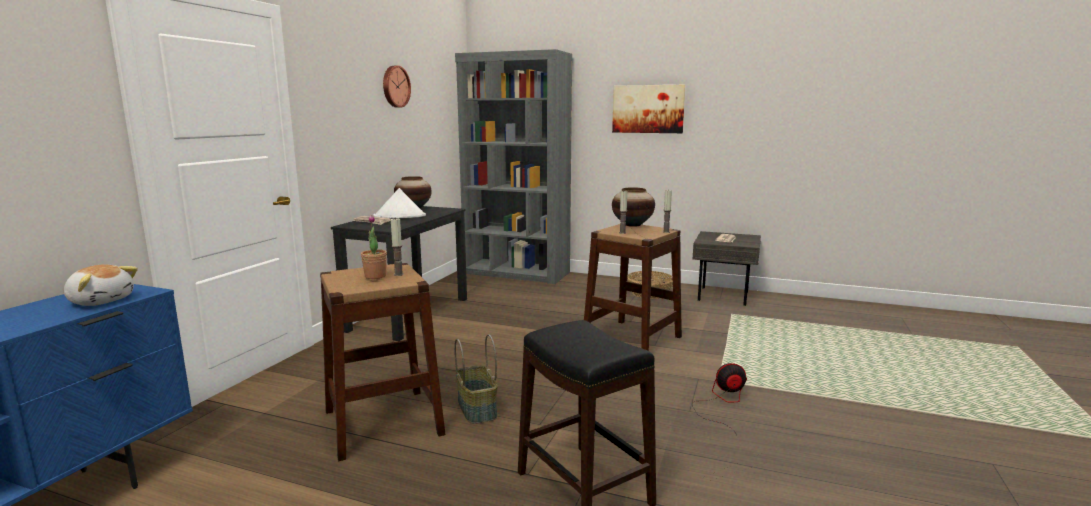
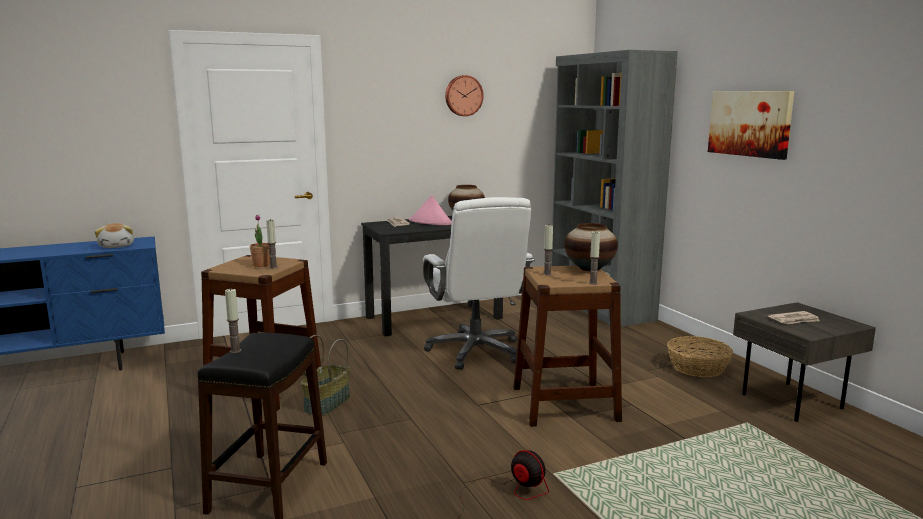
camera: 45 degrees right, 0 degrees up
white hat [373,188,426,218] -> pink hat [409,195,452,225]
none -> candle [225,289,241,353]
none -> white office chair [423,197,535,370]

